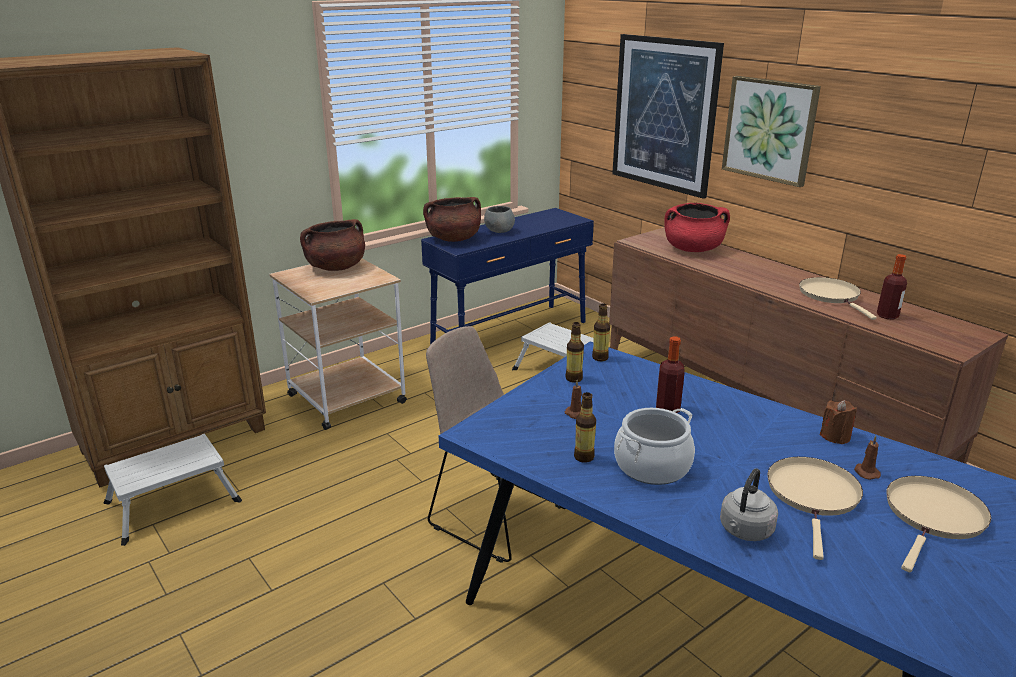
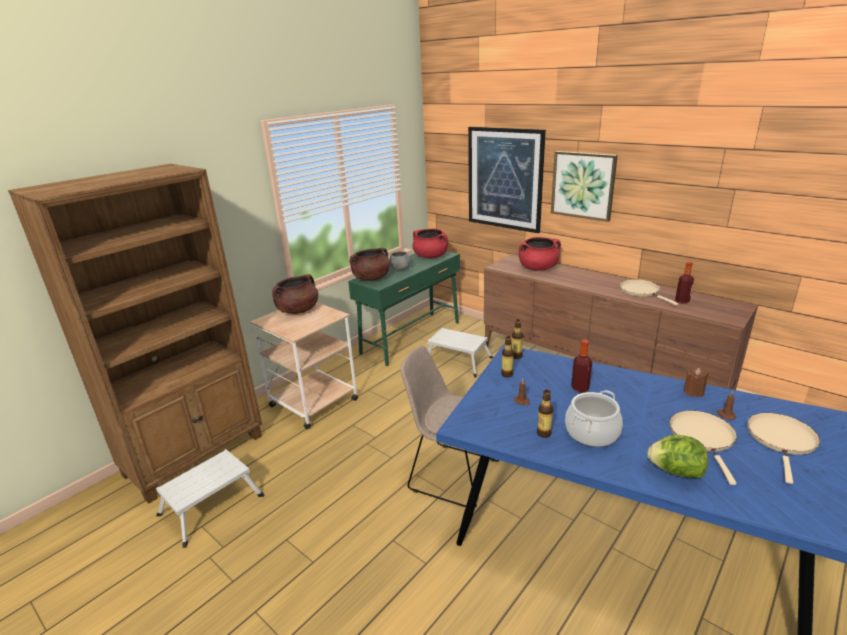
camera: 10 degrees left, 0 degrees up
blue console table [421,208,594,345] -> green console table [348,251,460,366]
grey kettle [720,468,778,541] -> lettuce [647,435,708,479]
none -> red cooking pot [412,229,448,258]

